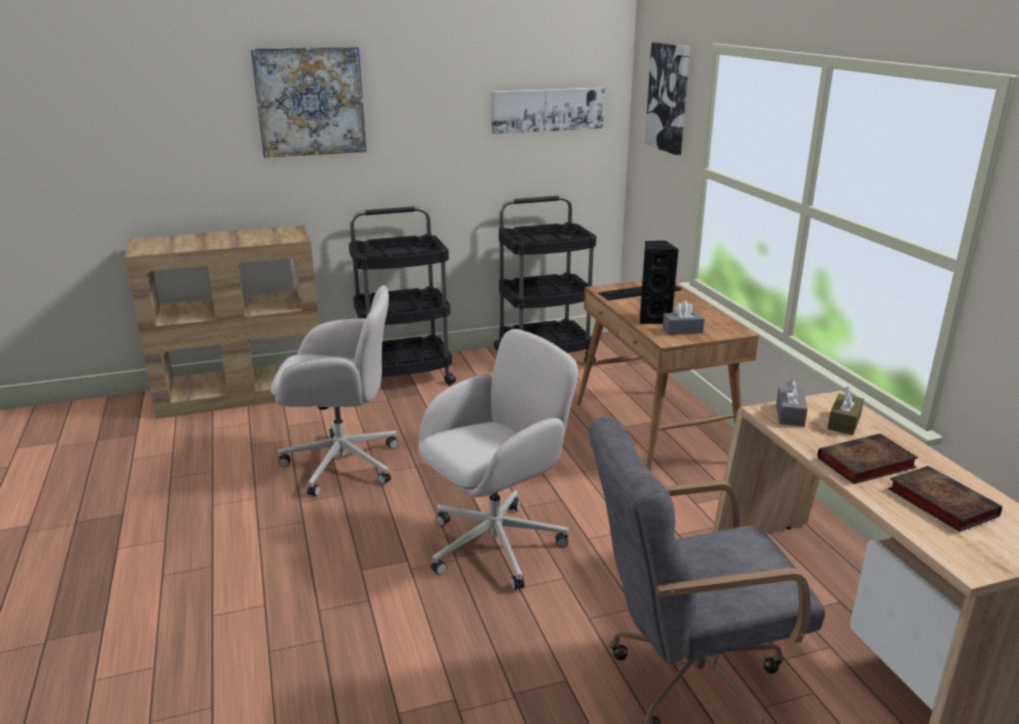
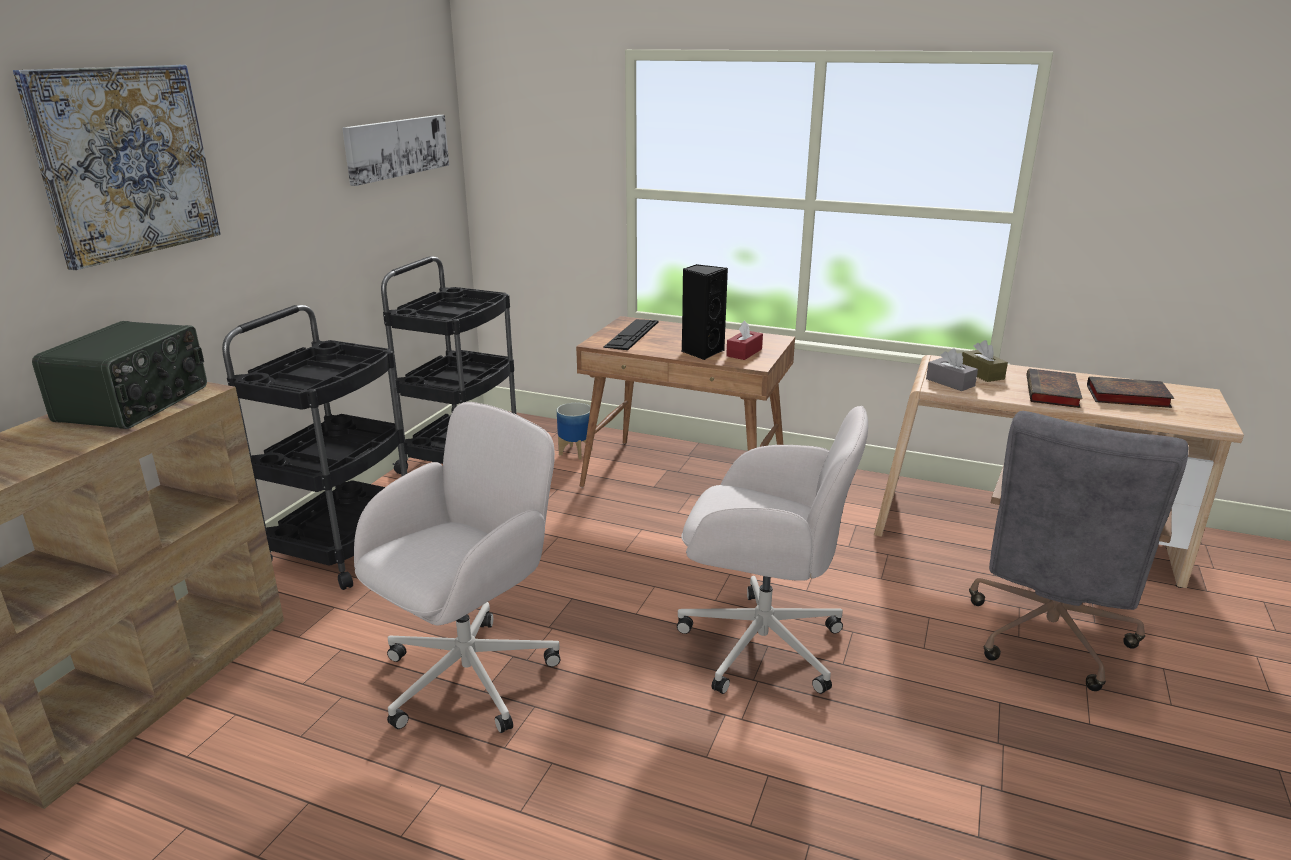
camera: 50 degrees left, 0 degrees up
white office chair [419,329,578,590] -> white office chair turned 105 degrees clockwise [677,406,868,694]
picture [645,42,690,155] -> none
grey tissue box [662,301,705,335] -> red tissue box [726,321,763,360]
none -> radio [32,321,207,429]
none -> planter [557,403,593,460]

